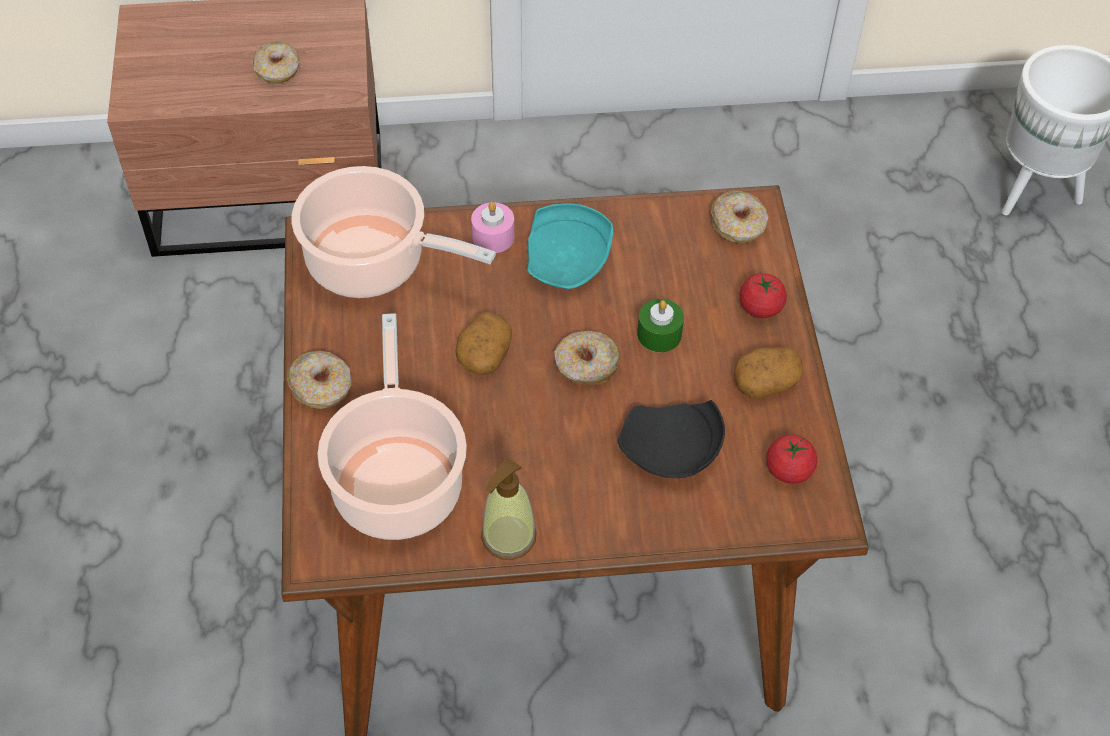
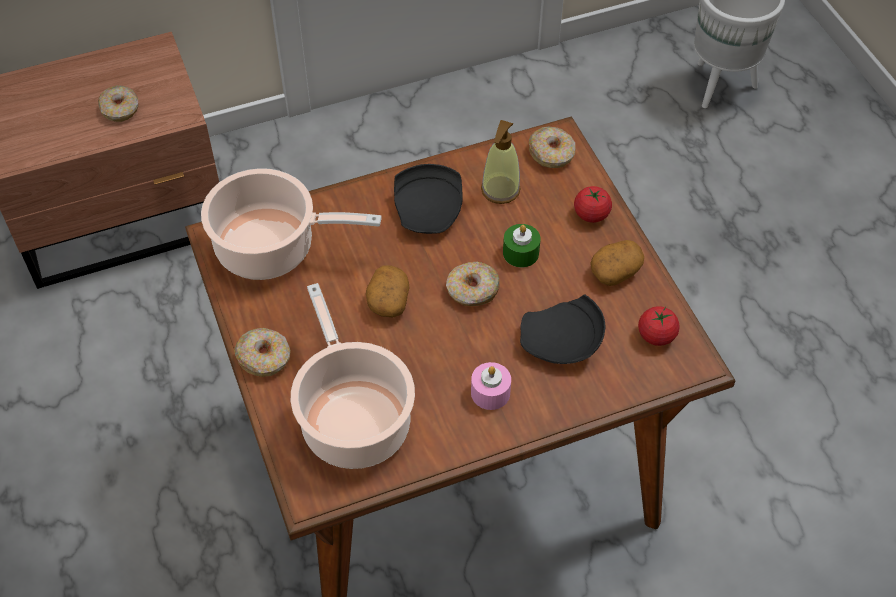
camera: 15 degrees left, 0 degrees up
pink candle [471,202,514,253] -> pink candle moved to [471,362,511,410]
soap dispenser [481,457,537,560] -> soap dispenser moved to [481,120,521,204]
turquoise plate [527,203,613,289] -> black plate [394,164,463,234]

